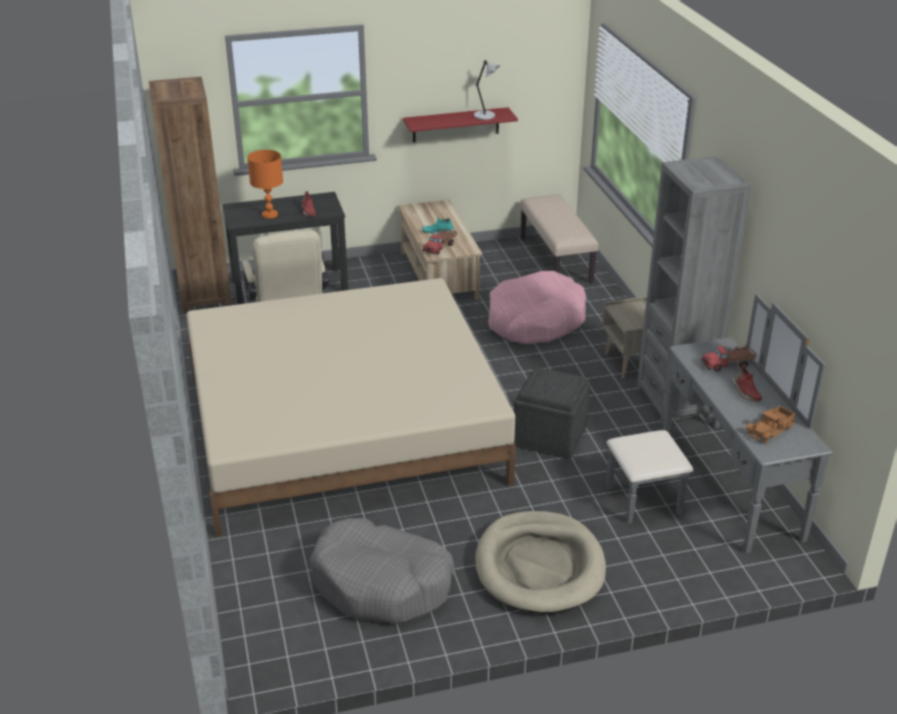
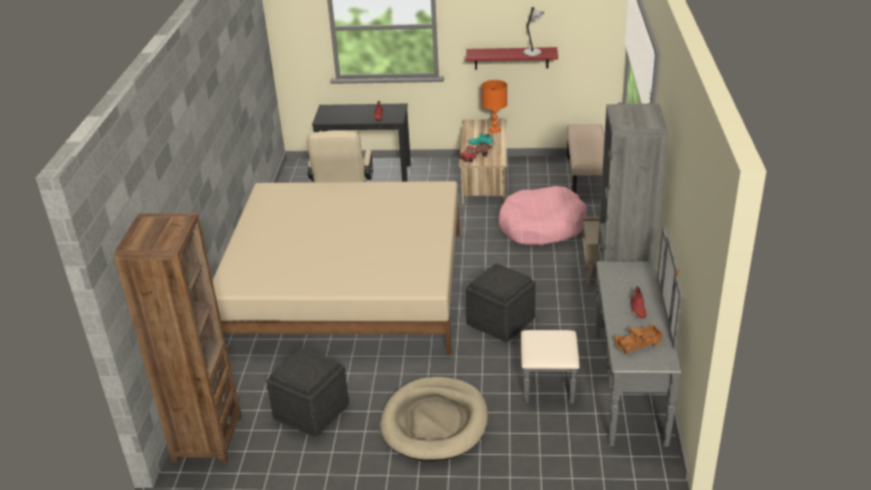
camera: 20 degrees right, 0 degrees up
brown bookcase [149,76,232,314] -> brown bookcase moved to [113,213,242,463]
orange table lamp [247,150,283,219] -> orange table lamp moved to [482,80,507,133]
grey dog bed [310,518,455,624] -> grey ottoman [266,347,349,437]
toy truck [701,345,757,372] -> none

